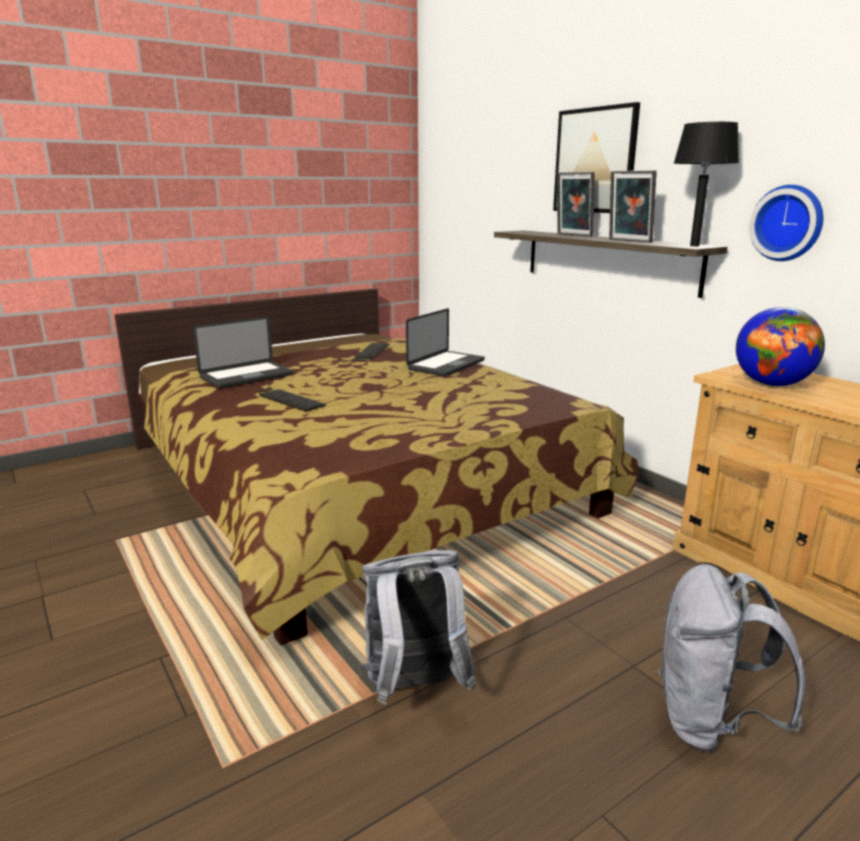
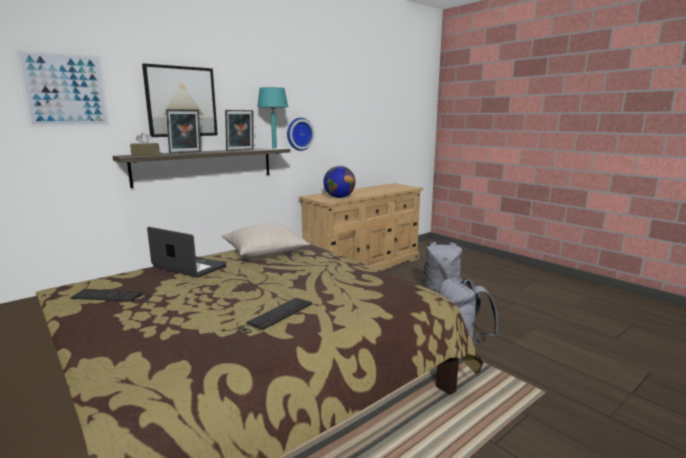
camera: 95 degrees left, 5 degrees down
laptop [193,317,293,389] -> none
black table lamp [674,122,739,246] -> turquoise table lamp [257,87,288,149]
none -> picture [16,49,110,127]
none -> brown tissue box [130,133,160,156]
none -> beige pillow [222,224,310,258]

